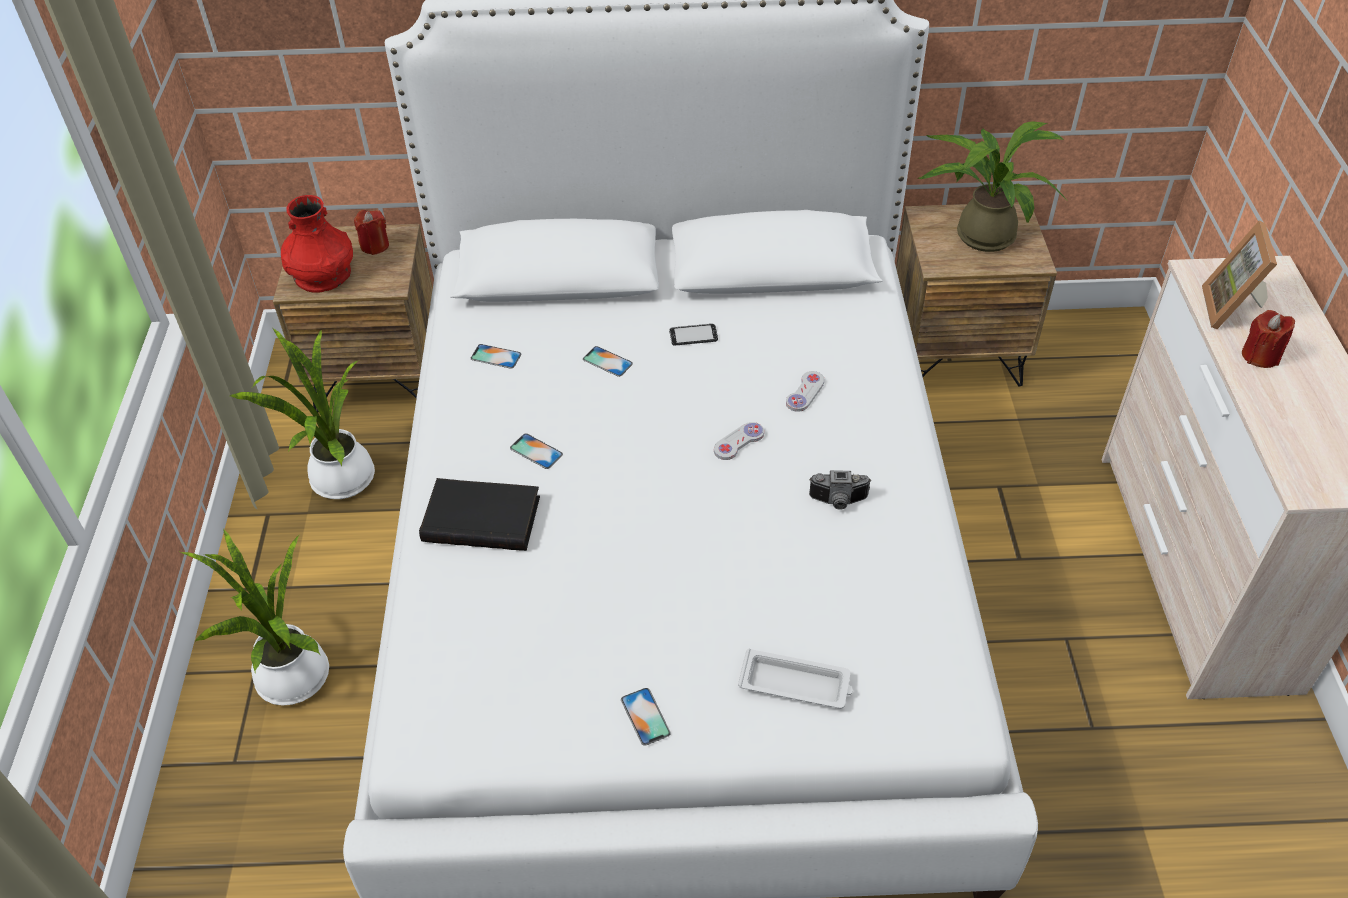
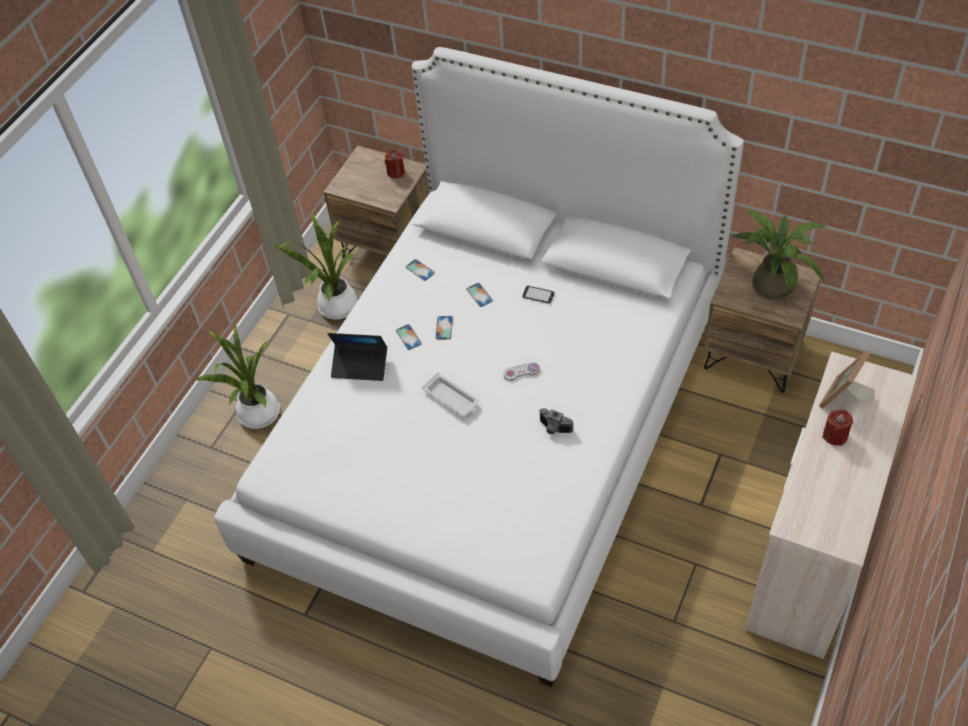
camera: 30 degrees right, 5 degrees up
red vase [281,195,353,293] -> none
black book [419,478,540,551] -> laptop [327,333,387,381]
phone [621,688,671,746] -> phone moved to [435,316,453,340]
white tray [738,648,853,709] -> white tray moved to [422,373,479,416]
white game controller [786,371,824,412] -> none

